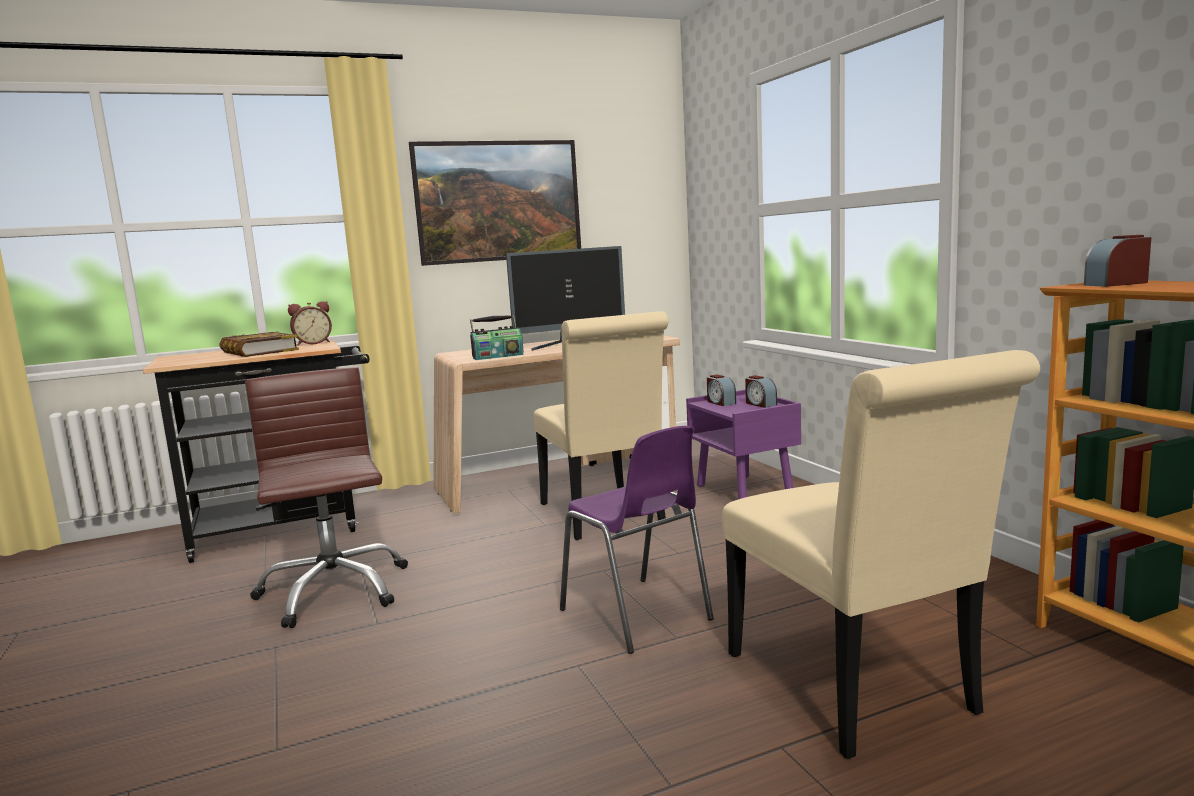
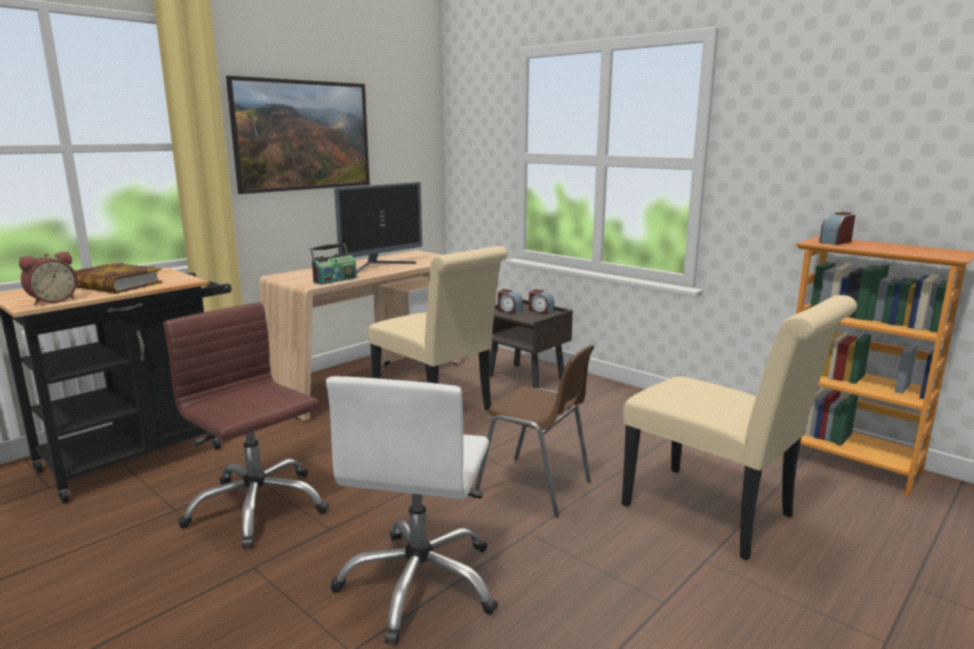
camera: 25 degrees left, 5 degrees up
alarm clock [288,301,332,346] -> alarm clock moved to [19,251,78,305]
purple chair [560,426,714,654] -> brown chair [475,345,594,517]
purple nightstand [686,390,801,499] -> brown nightstand [489,299,573,388]
none -> white office chair [326,376,498,645]

